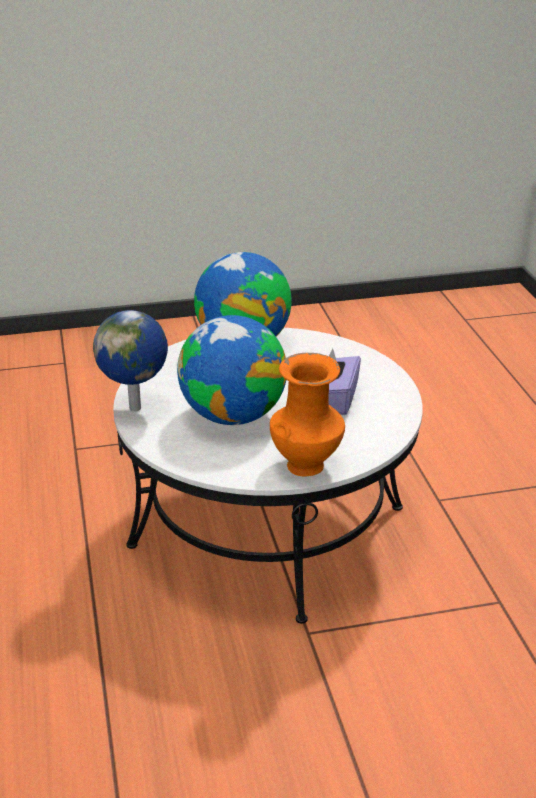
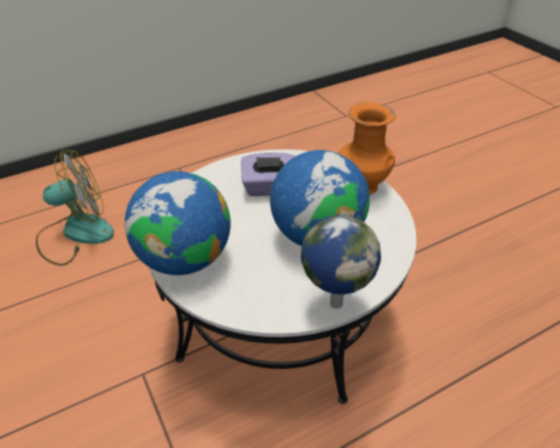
camera: 105 degrees left, 10 degrees up
none -> fan [36,149,114,266]

